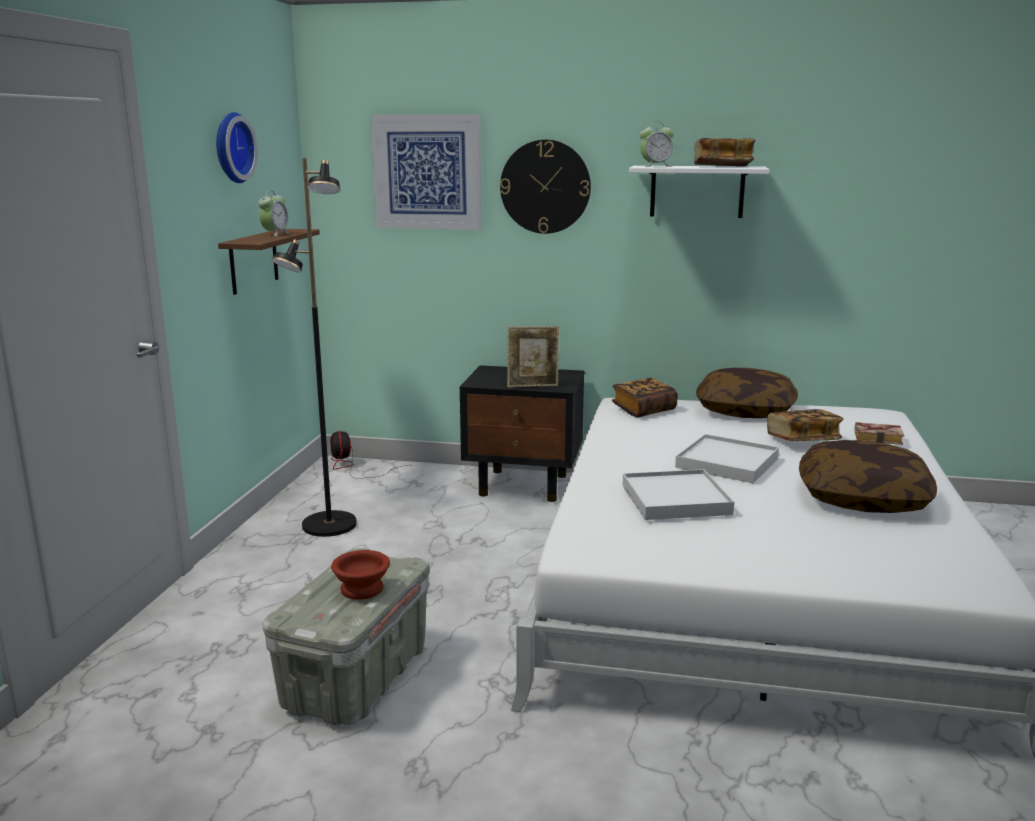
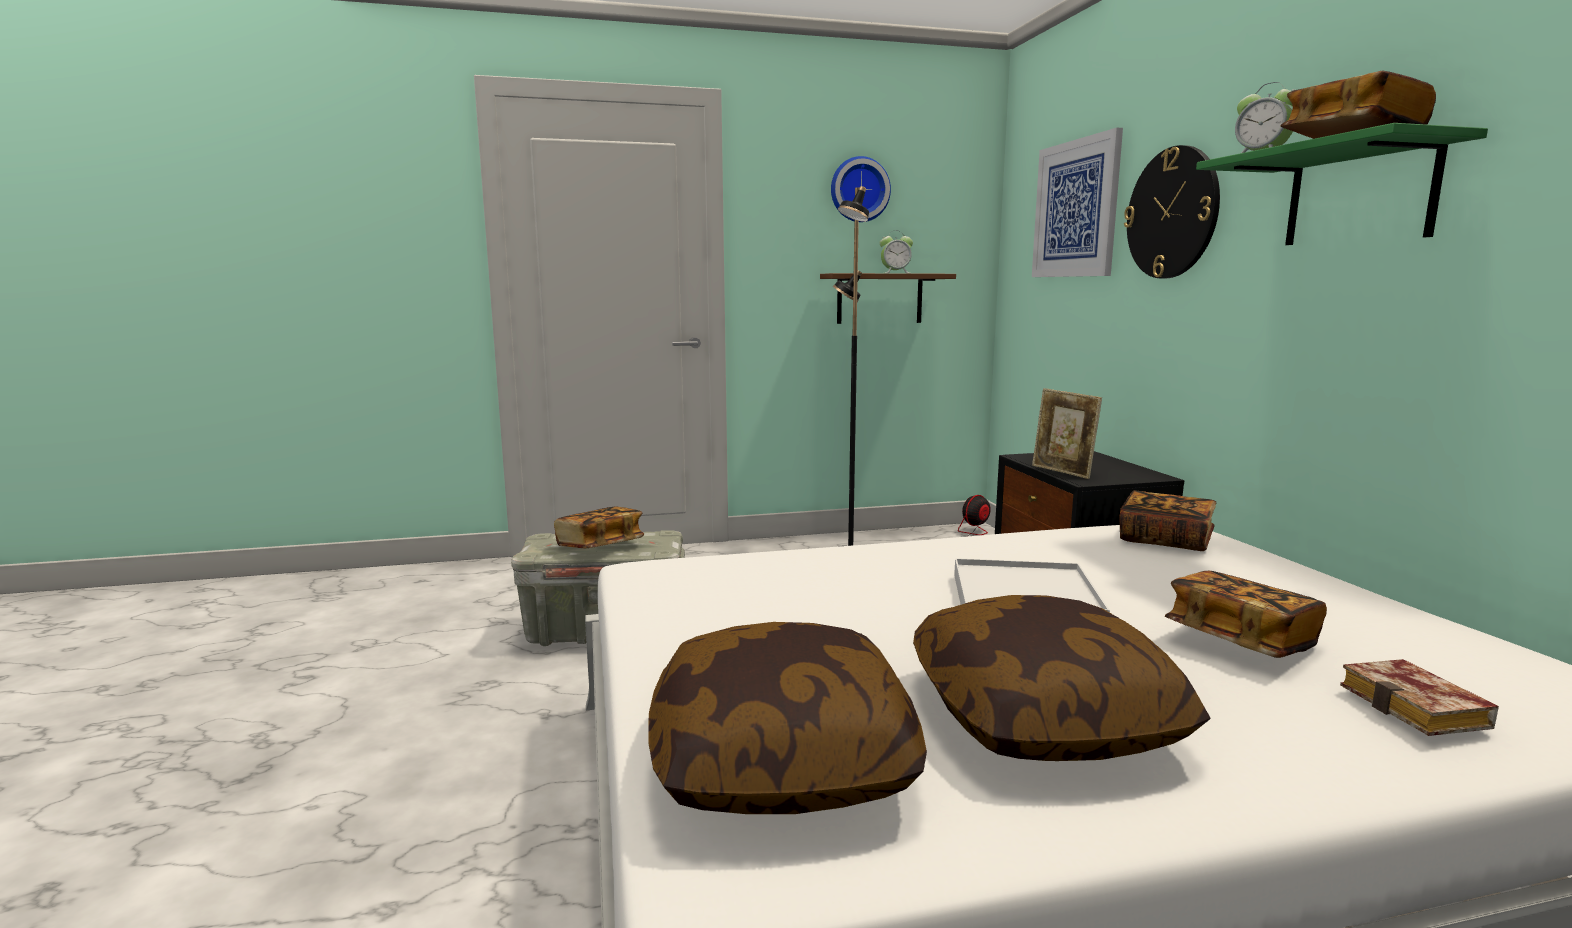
camera: 65 degrees right, 5 degrees down
brown bowl [331,550,390,600] -> book [554,506,644,548]
white tray [623,469,734,520] -> none
white shelf [629,166,770,218] -> green shelf [1196,123,1488,245]
pillow [696,368,798,418] -> pillow moved to [648,622,927,814]

